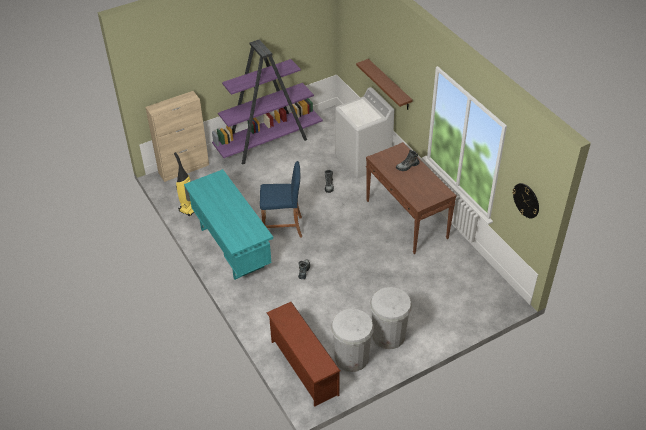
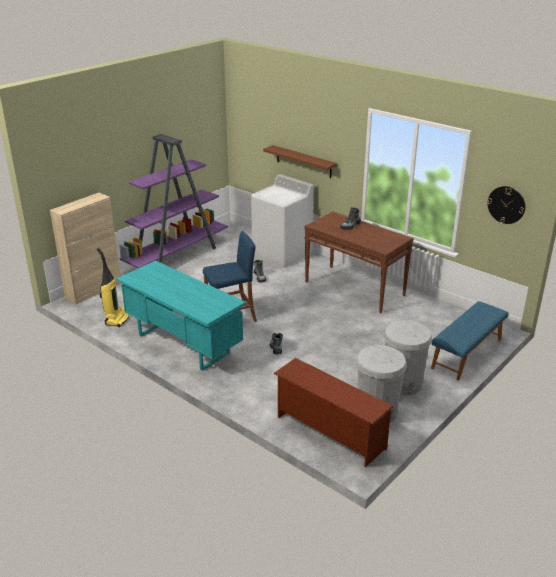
camera: 20 degrees left, 15 degrees down
none -> blue bench [431,301,509,381]

